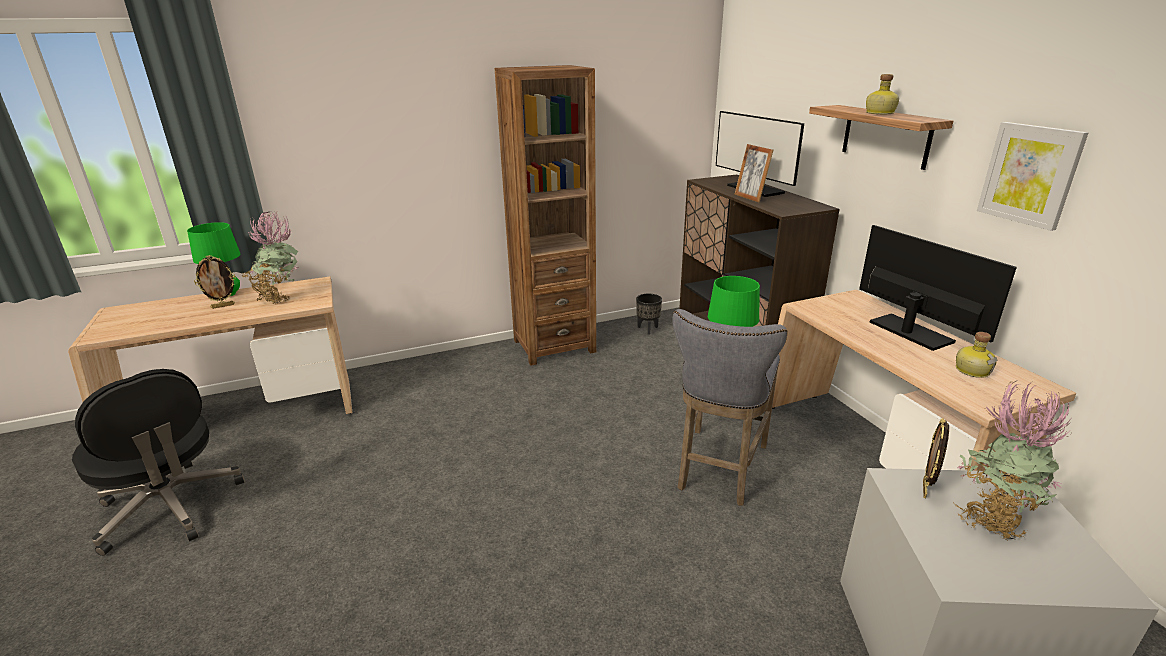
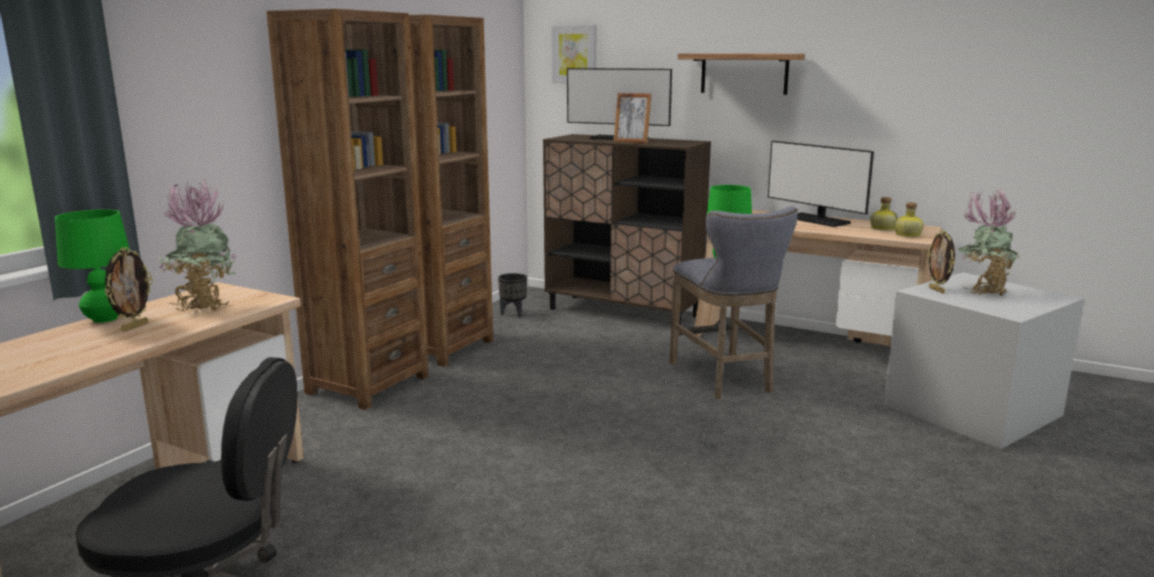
camera: 40 degrees left, 10 degrees down
monitor [859,225,1017,351] -> monitor turned 150 degrees counterclockwise [768,141,874,227]
bottle [866,74,899,114] -> bottle moved to [895,202,924,237]
picture [977,122,1088,231] -> picture moved to [552,25,596,83]
none -> brown bookcase [267,9,429,410]

